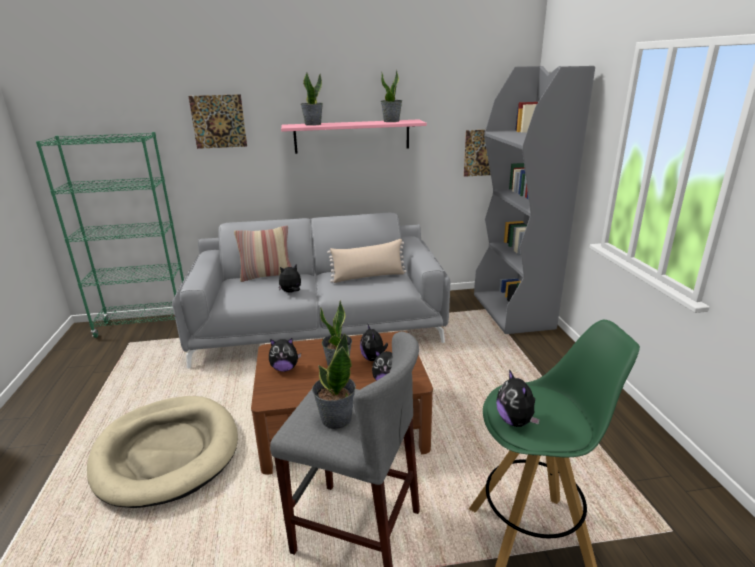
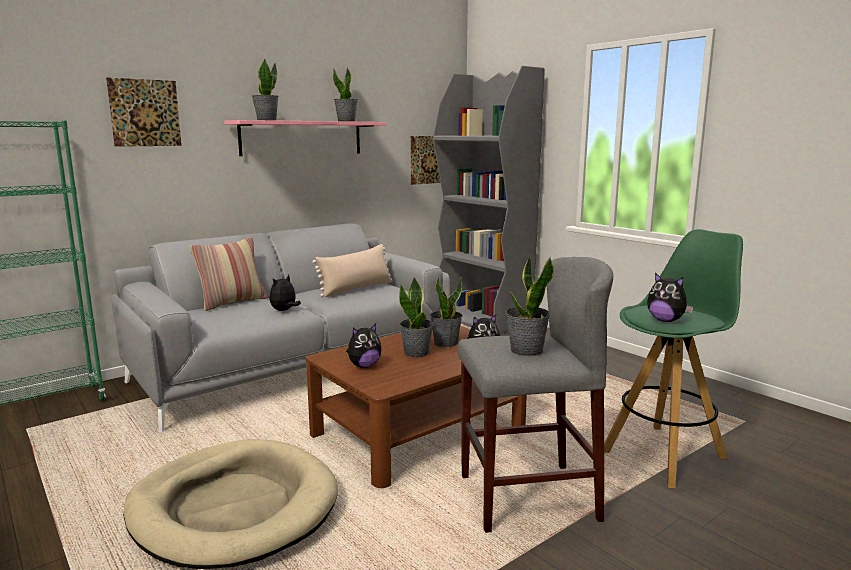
camera: 30 degrees left, 10 degrees down
plush toy [360,323,388,361] -> potted plant [430,276,462,347]

